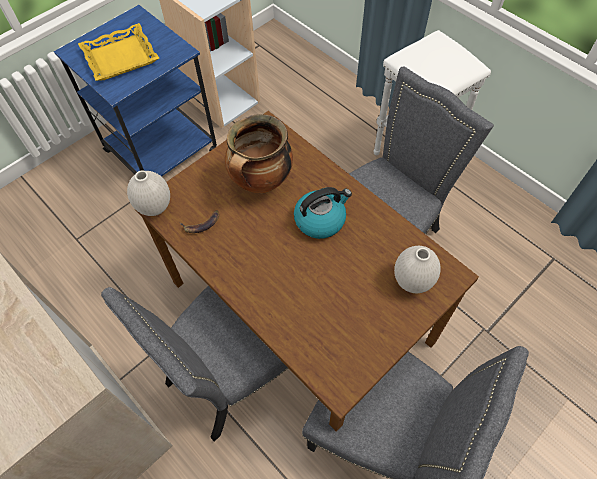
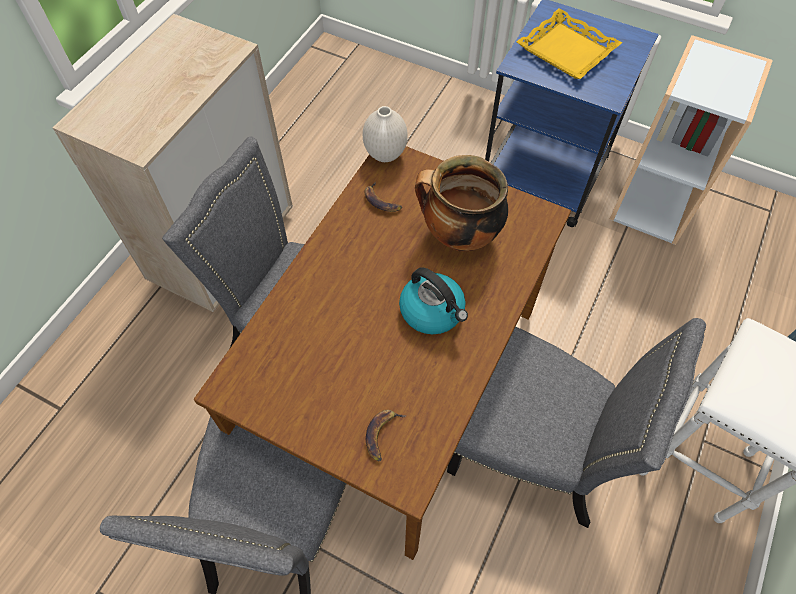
camera: 70 degrees right, 0 degrees up
white vase [394,246,441,293] -> banana [366,410,407,461]

